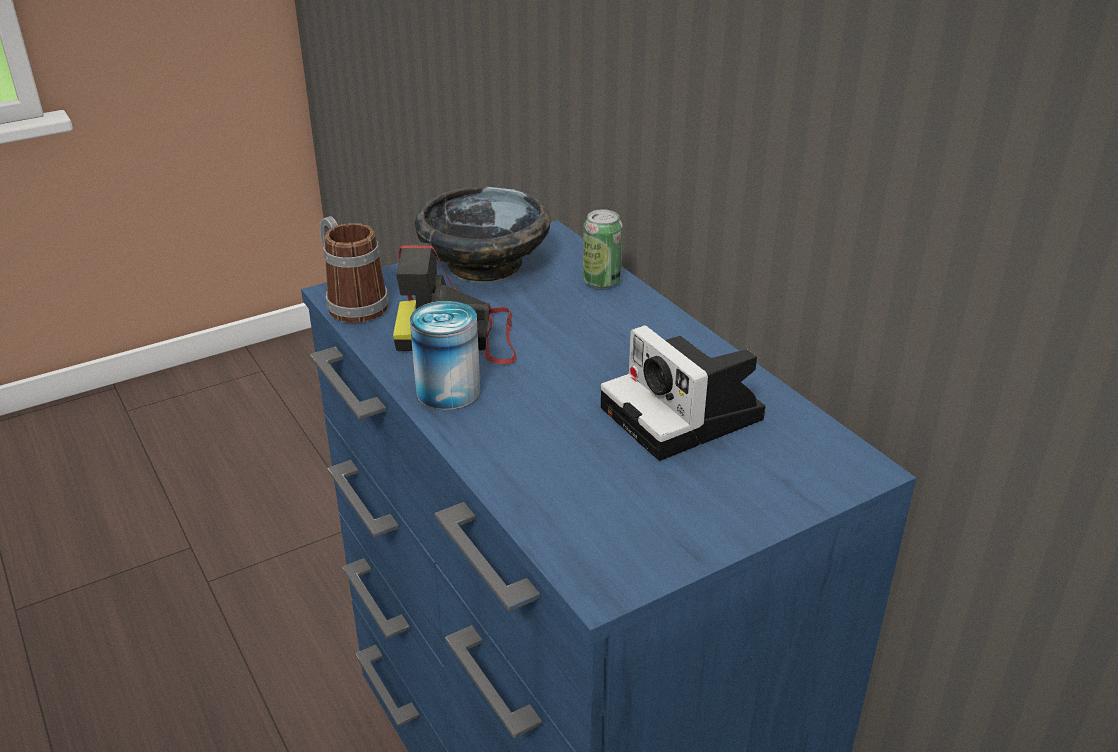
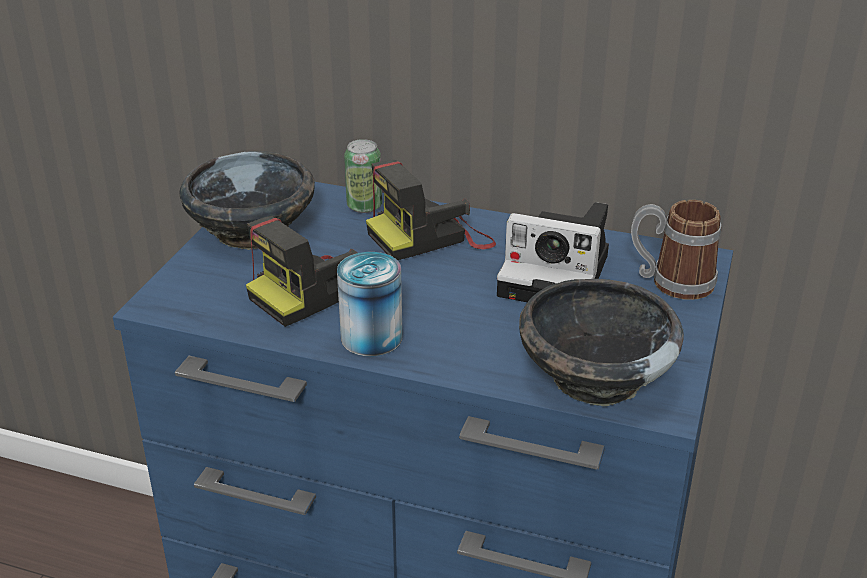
camera: 40 degrees left, 0 degrees up
mug [320,216,389,323] -> mug moved to [631,200,722,300]
none -> camera [366,160,496,260]
none -> black bowl [519,279,684,406]

